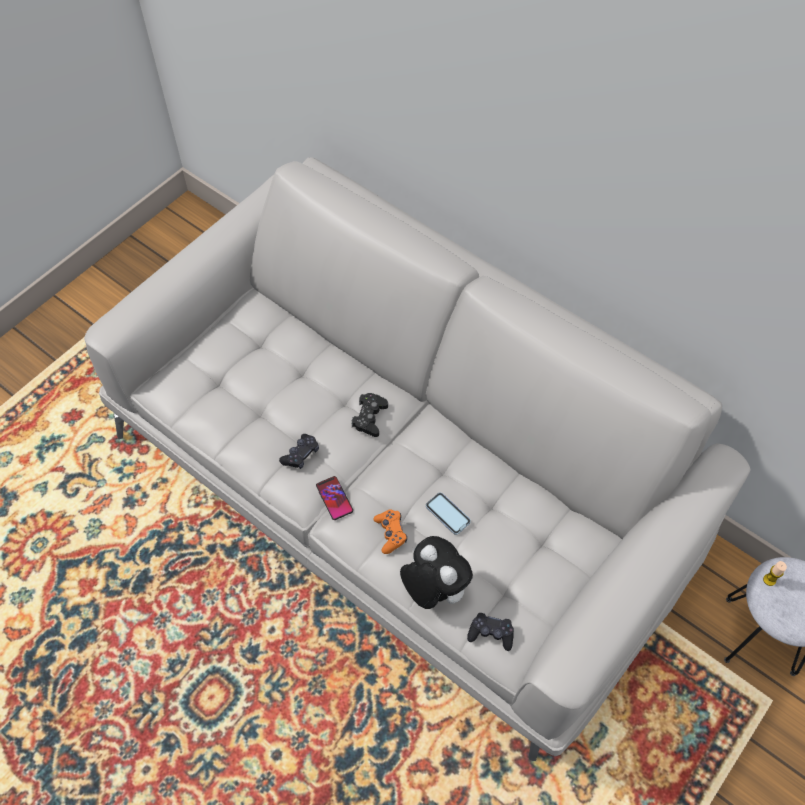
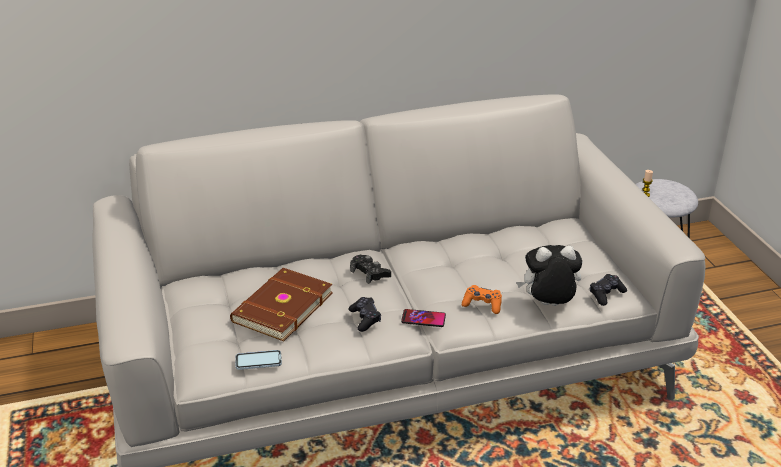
camera: 55 degrees left, 25 degrees down
phone [426,493,471,535] -> phone moved to [236,350,282,370]
none -> brown book [230,268,333,342]

